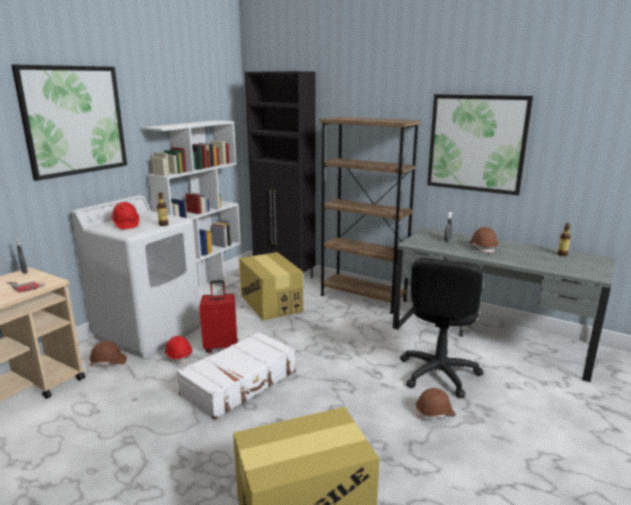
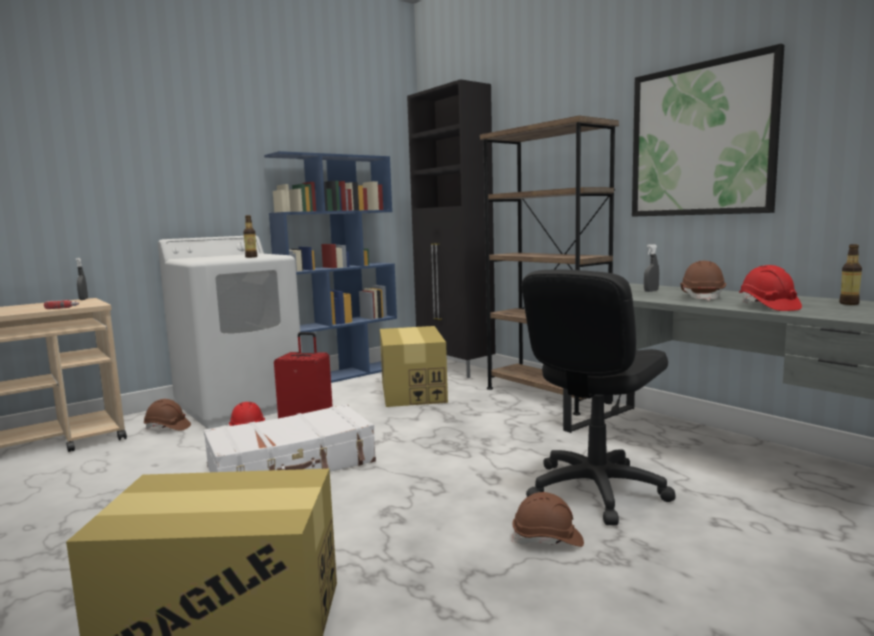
camera: 20 degrees right, 10 degrees down
picture [11,65,127,181] -> none
red hard hat [111,202,139,229] -> red hard hat moved to [739,265,802,311]
white bookcase [142,120,241,301] -> blue bookcase [264,151,397,383]

